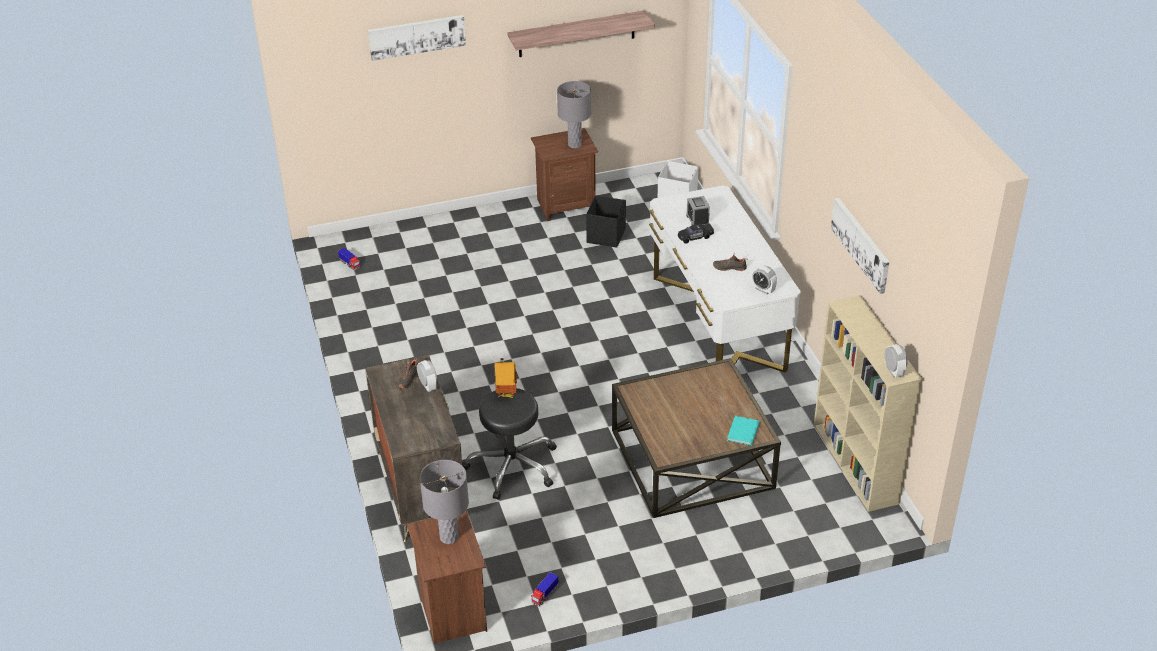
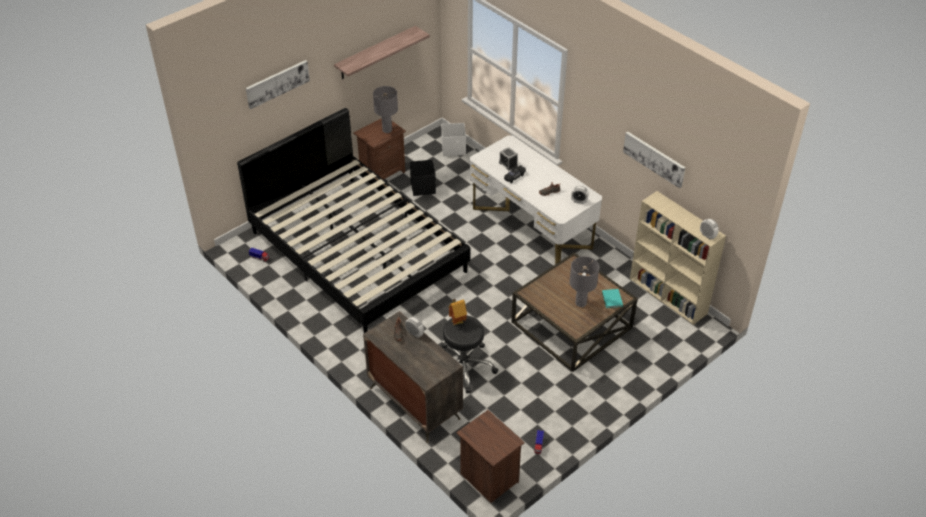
camera: 25 degrees left, 5 degrees up
grey table lamp [420,460,469,544] -> grey table lamp moved to [569,256,599,307]
none -> black bed [237,108,470,333]

